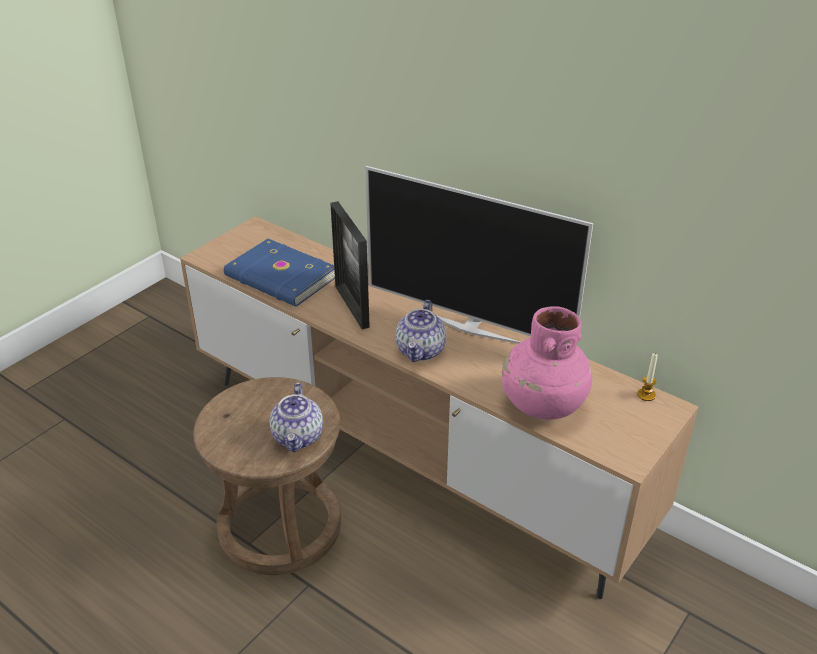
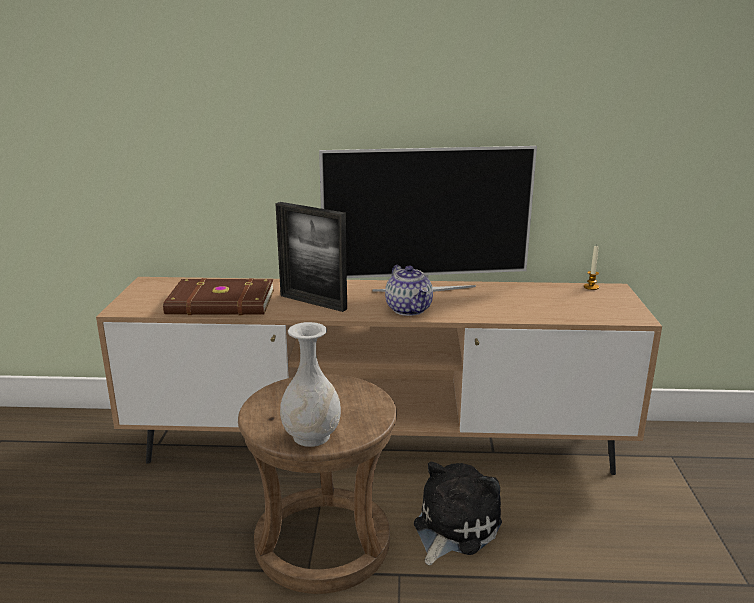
camera: 35 degrees left, 15 degrees down
blue book [224,239,335,307] -> brown book [163,278,274,315]
teapot [269,383,323,452] -> none
pink vase [502,306,592,420] -> none
none -> white vase [280,322,341,447]
none -> plush toy [414,462,502,566]

